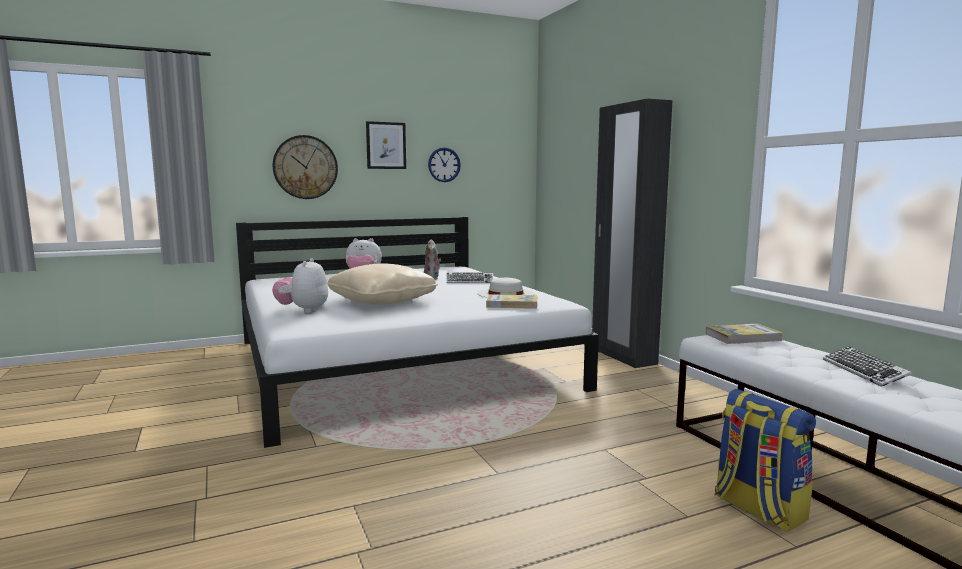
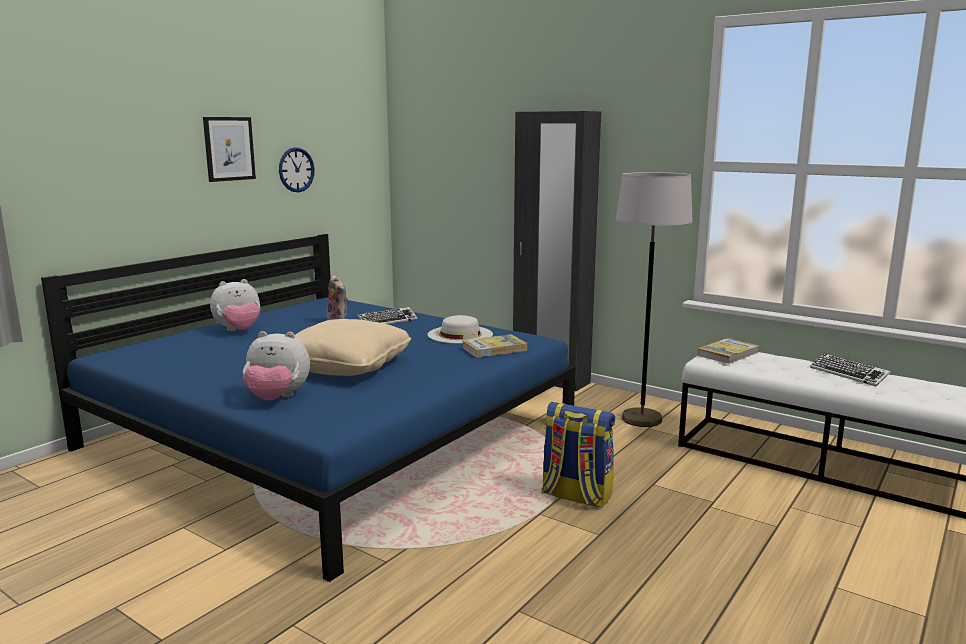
camera: 30 degrees left, 5 degrees up
white bed [236,217,599,448] -> blue bed [41,234,575,582]
wall clock [272,135,338,199] -> none
plush toy [272,258,328,313] -> plush toy turned 60 degrees counterclockwise [243,331,310,401]
backpack [715,389,816,532] -> backpack moved to [541,402,615,508]
none -> grey floor lamp [616,172,693,427]

